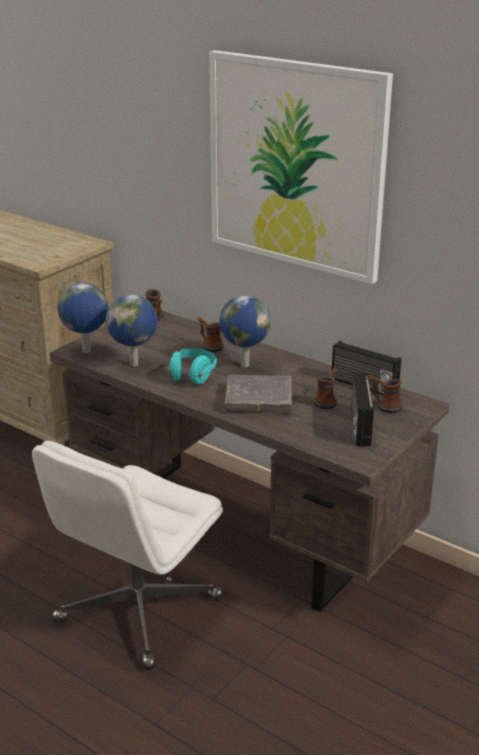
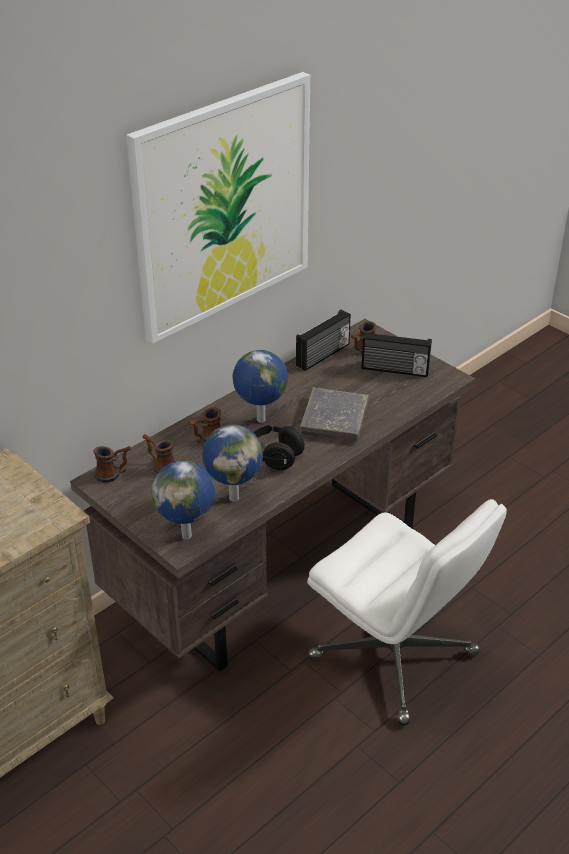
camera: 80 degrees left, 10 degrees up
turquoise headphones [169,348,217,384] -> black headphones [253,425,305,470]
mug [313,367,338,409] -> mug moved to [143,434,176,473]

